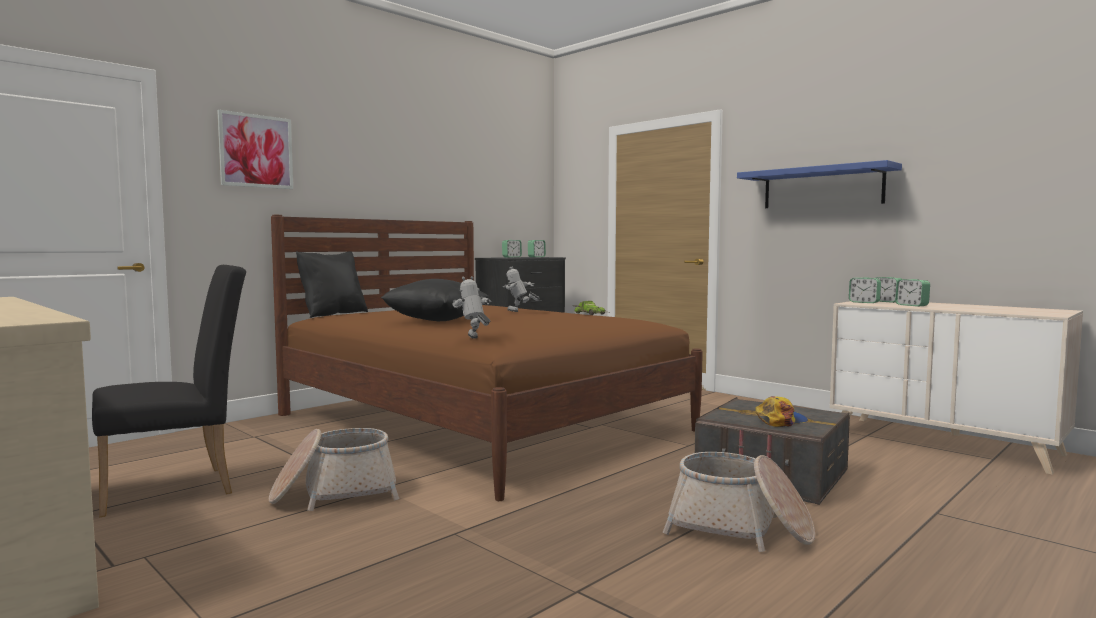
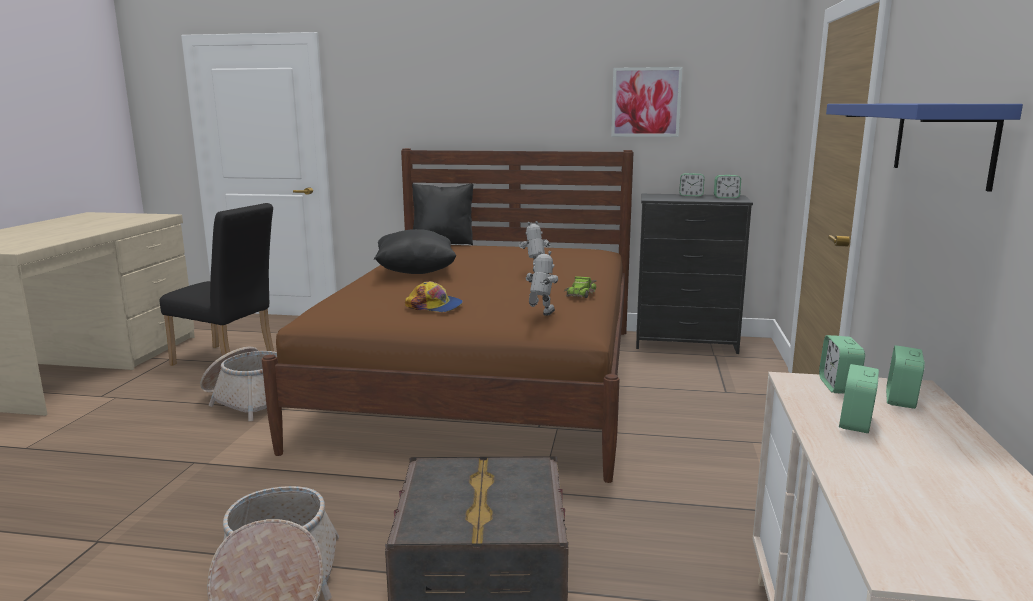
camera: 55 degrees right, 10 degrees up
picture [217,110,293,189] -> picture moved to [611,67,682,137]
toy robot [453,276,491,339] -> toy robot moved to [526,250,558,316]
cap [755,396,808,427] -> cap moved to [405,281,463,312]

